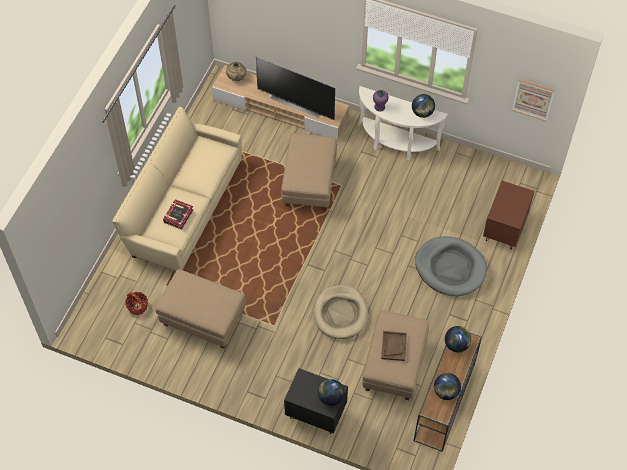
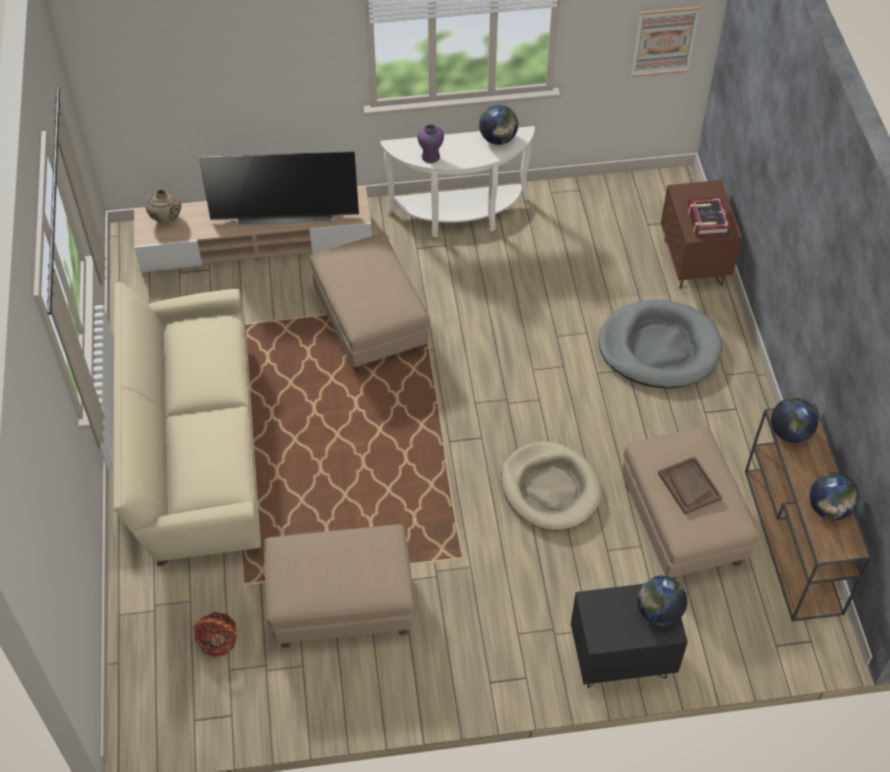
camera: 30 degrees left, 5 degrees down
book [163,199,193,229] -> book moved to [688,197,731,237]

